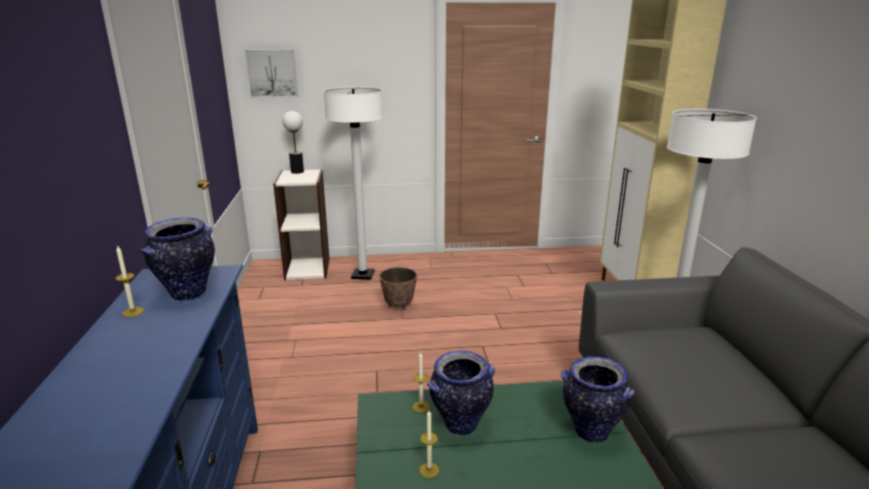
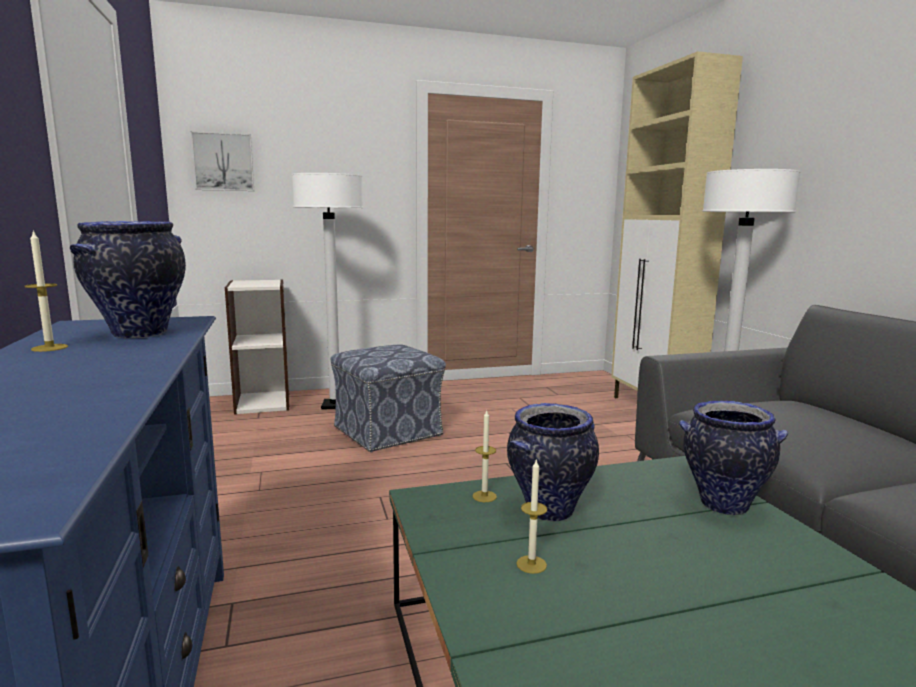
camera: 10 degrees left, 10 degrees down
table lamp [282,111,304,174] -> none
planter [379,267,417,310] -> ottoman [331,344,446,452]

